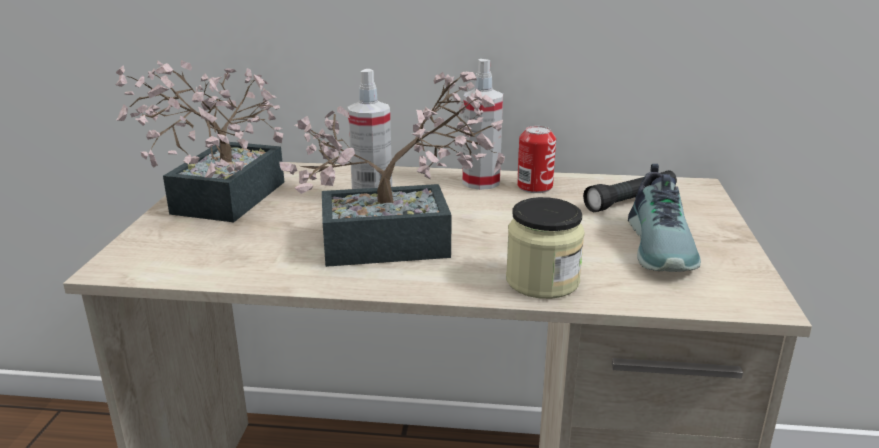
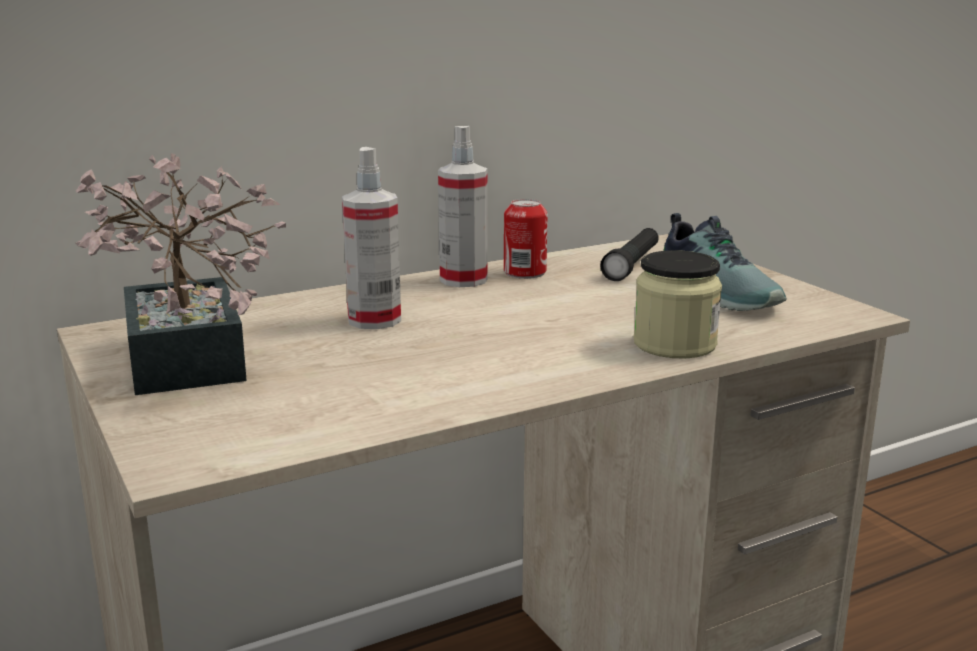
camera: 35 degrees left, 5 degrees down
potted plant [279,71,505,267] -> none

